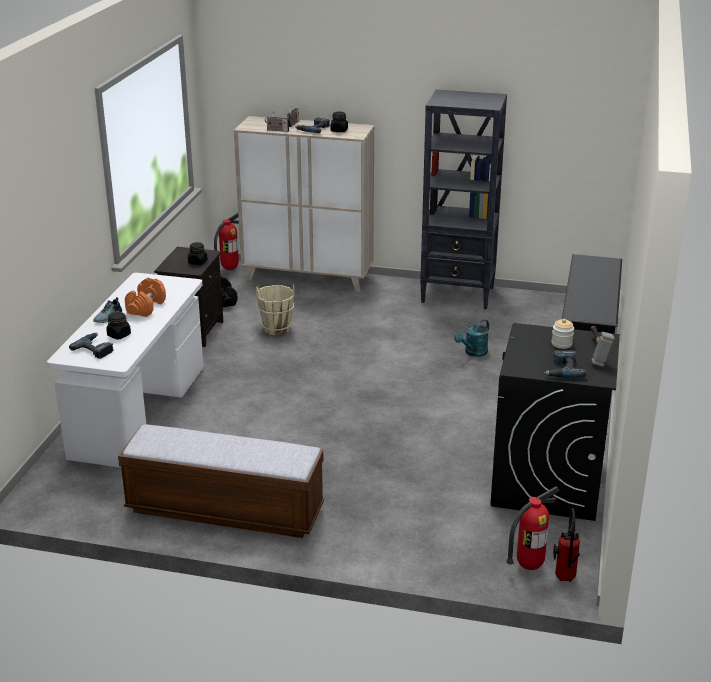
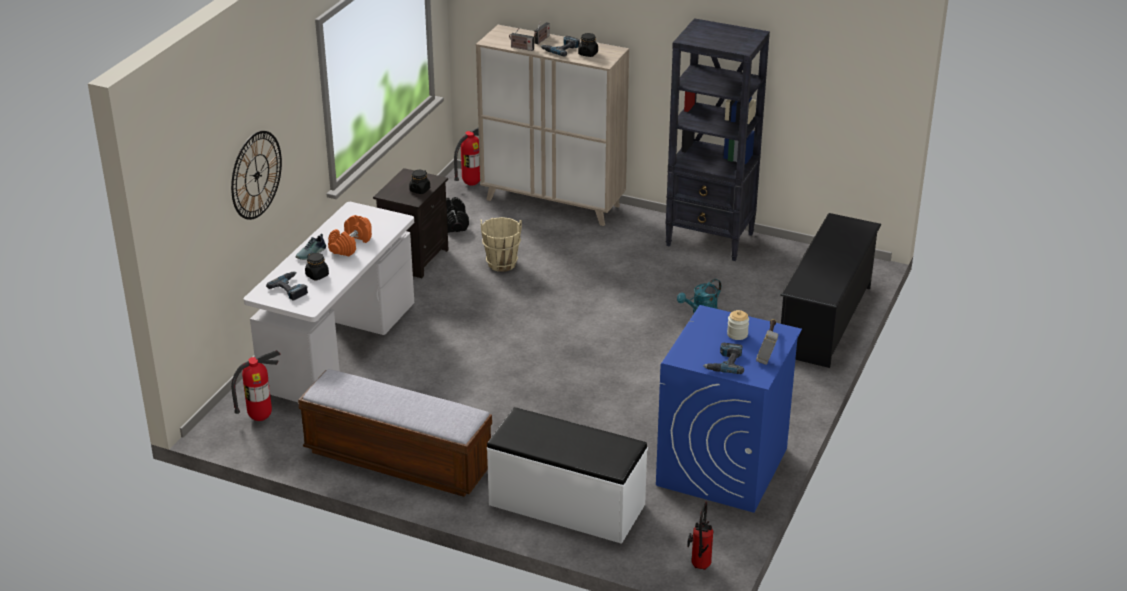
camera: 10 degrees right, 5 degrees up
black washing machine [490,323,620,521] -> blue washing machine [656,305,802,513]
fire extinguisher [506,486,560,570] -> fire extinguisher moved to [231,350,281,421]
none -> wall clock [231,131,282,220]
none -> white bench [487,407,648,544]

